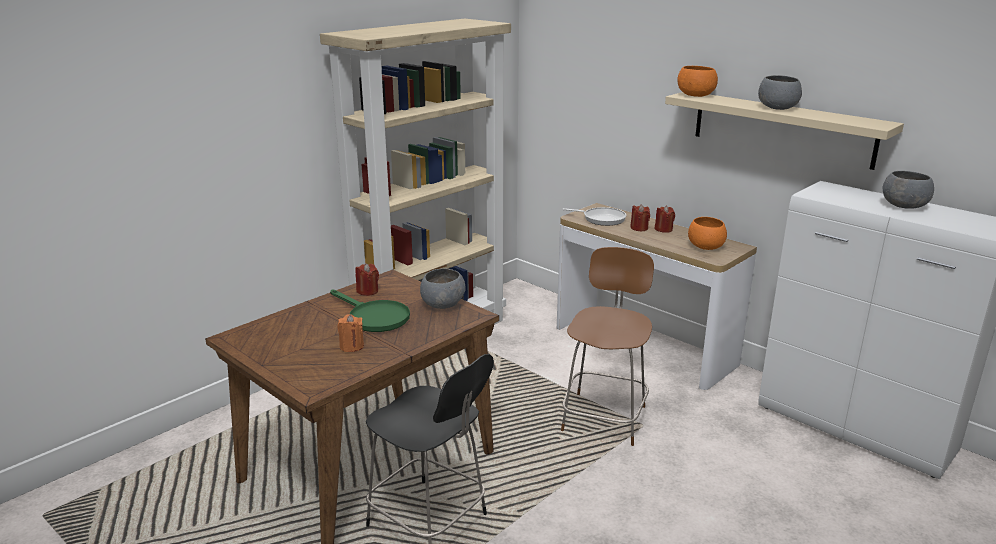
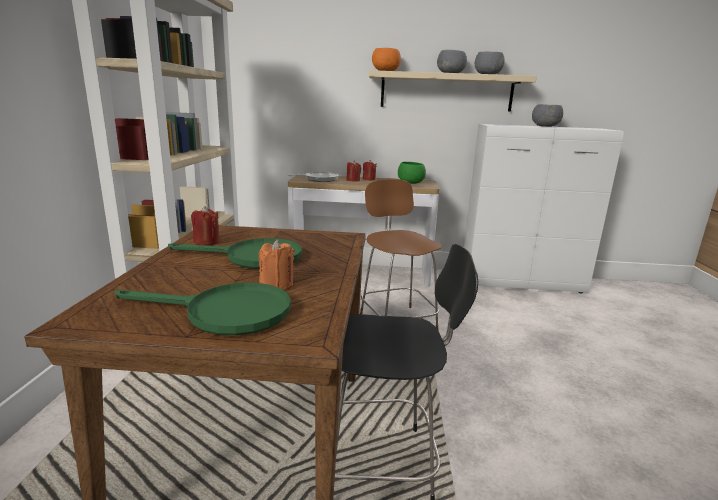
camera: 40 degrees left, 5 degrees down
grey bowl [420,268,466,309] -> grey bowl moved to [475,52,505,74]
orange bowl [688,217,727,250] -> green bowl [398,162,426,184]
none -> green frying pan [115,283,291,335]

